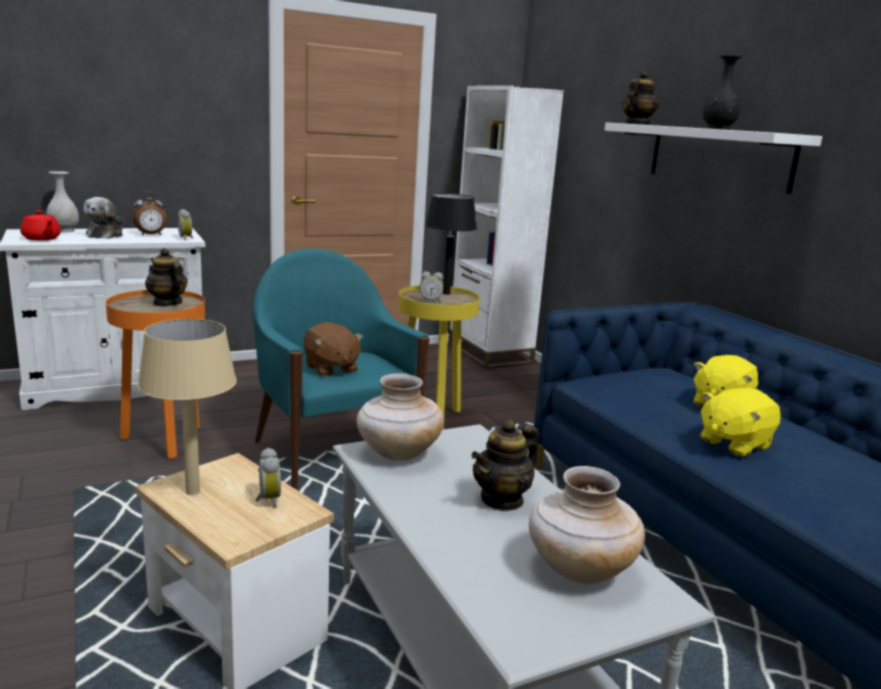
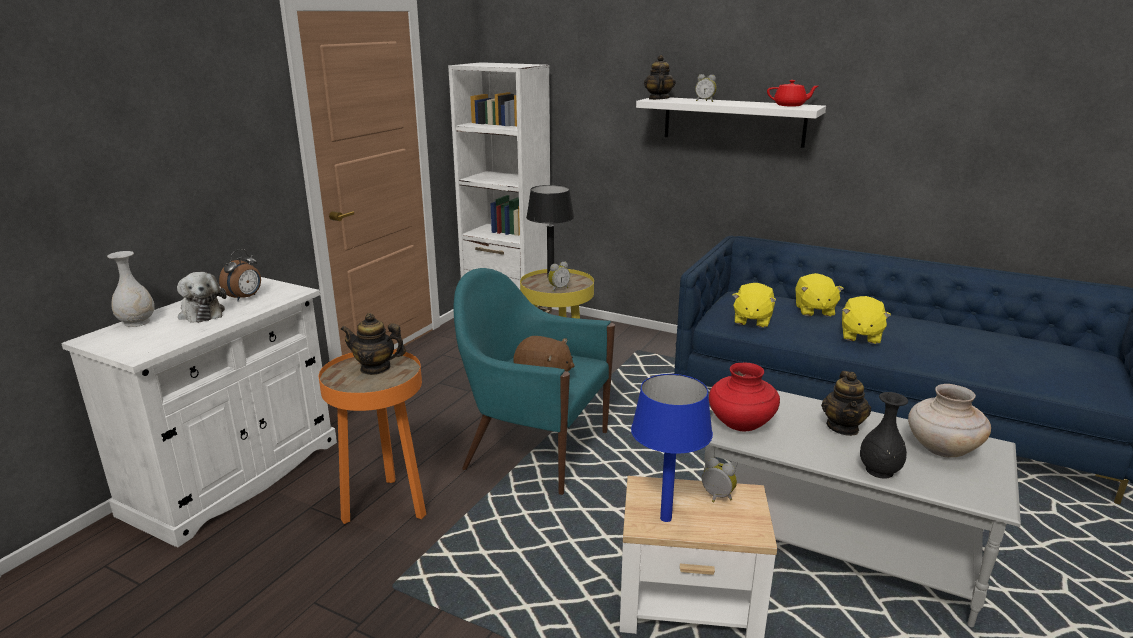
camera: 35 degrees left, 5 degrees up
red teapot [20,211,61,240] -> red teapot moved to [767,80,818,106]
beige table lamp [137,319,237,495] -> blue table lamp [631,374,713,522]
alarm clock [177,209,193,241] -> alarm clock moved to [695,74,717,102]
beige vase [357,373,444,461] -> red vase [709,363,780,431]
black vase [703,55,742,130] -> black vase moved to [860,392,908,479]
none -> yellow plush toy [732,283,776,328]

